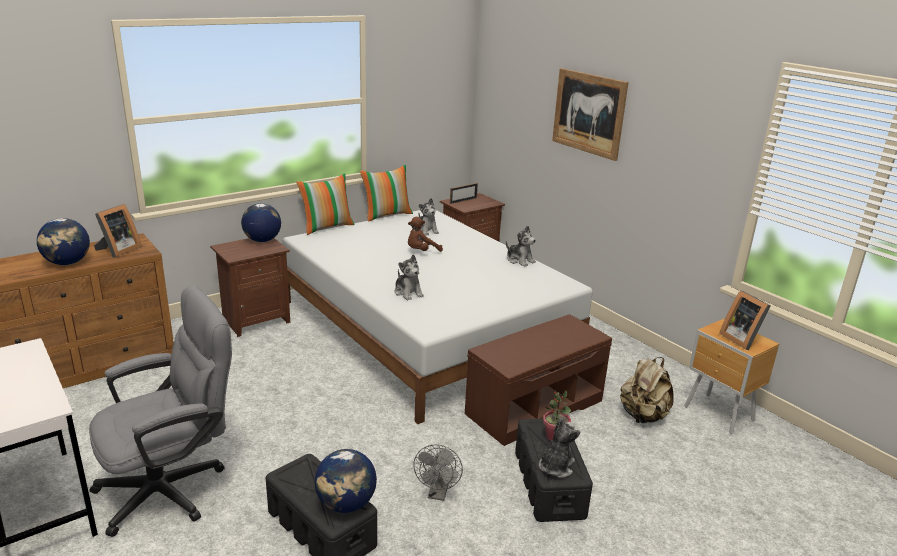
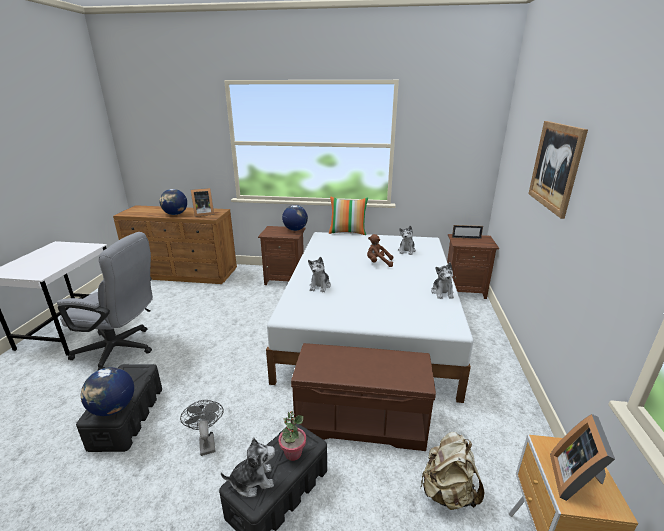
camera: 45 degrees right, 0 degrees up
pillow [360,165,413,222] -> none
grey fan [413,445,463,501] -> grey fan turned 105 degrees clockwise [180,400,223,456]

